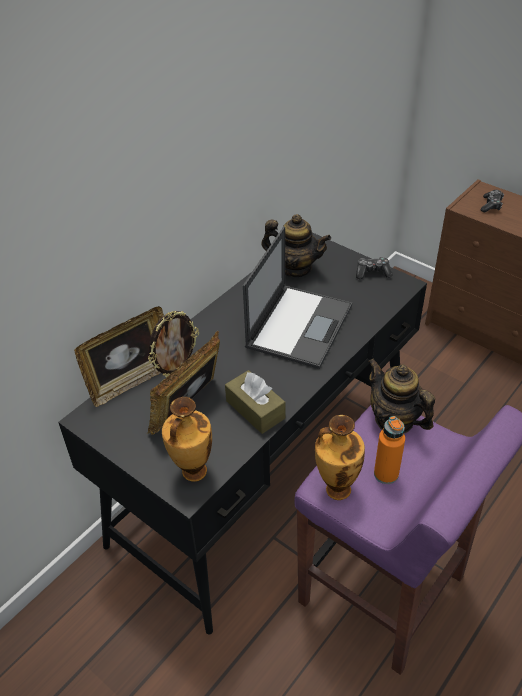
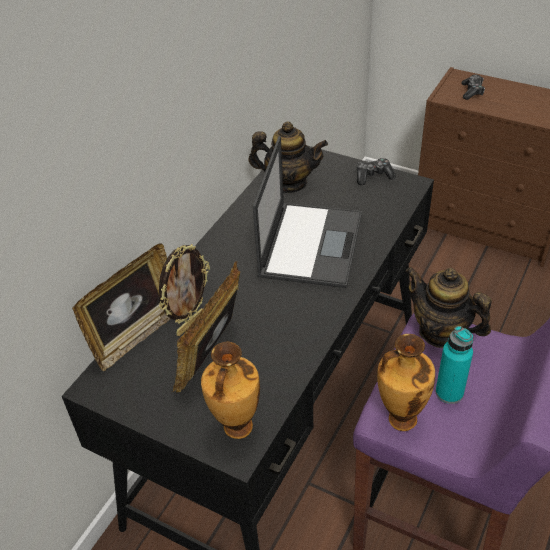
camera: 10 degrees left, 0 degrees up
brown tissue box [225,370,285,434] -> none
orange bottle [374,416,405,484] -> turquoise bottle [436,326,473,404]

